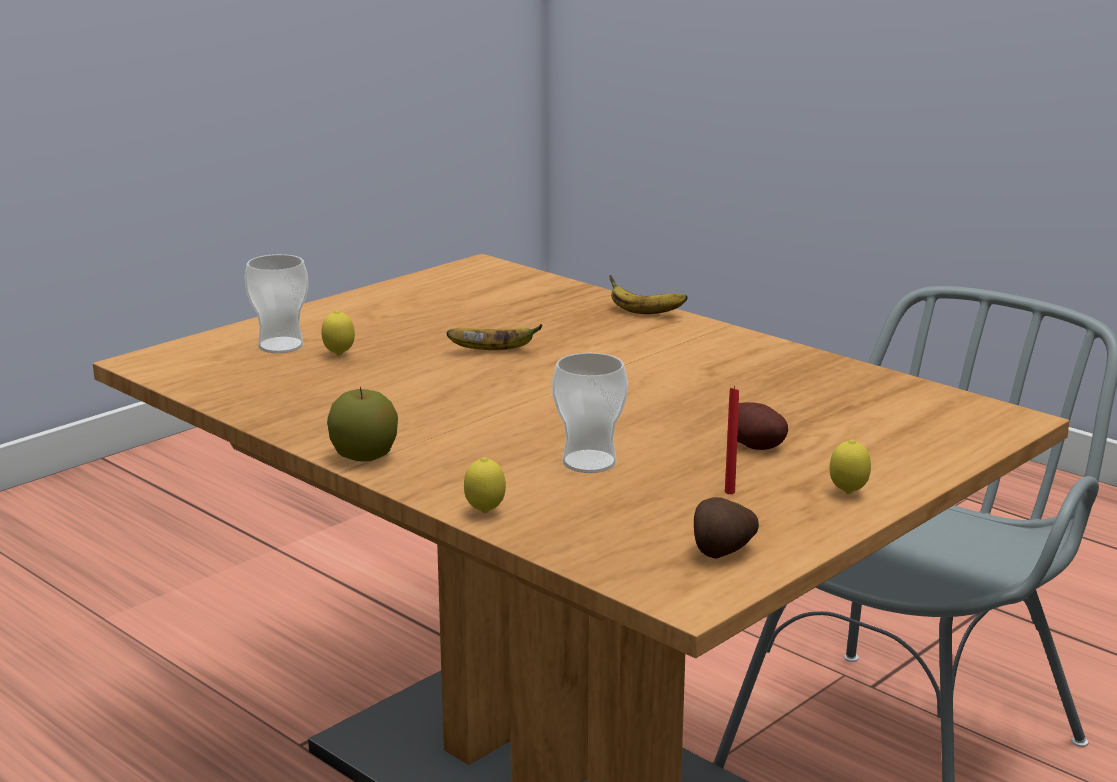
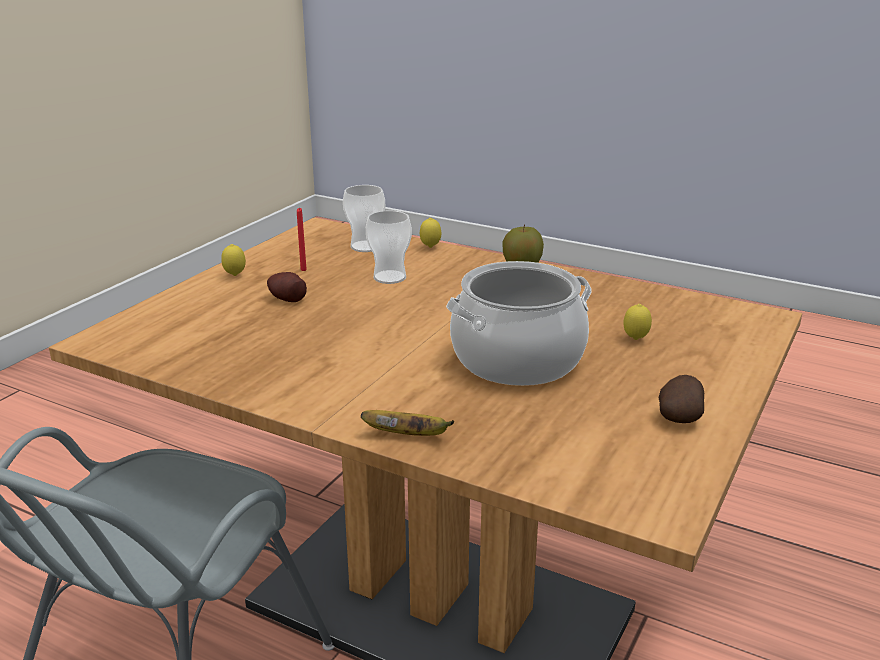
camera: 165 degrees right, 5 degrees up
cup [245,254,309,353] -> cup moved to [343,185,385,252]
banana [446,324,542,350] -> cooking pot [446,261,592,386]
potato [694,497,759,559] -> potato moved to [659,375,704,423]

